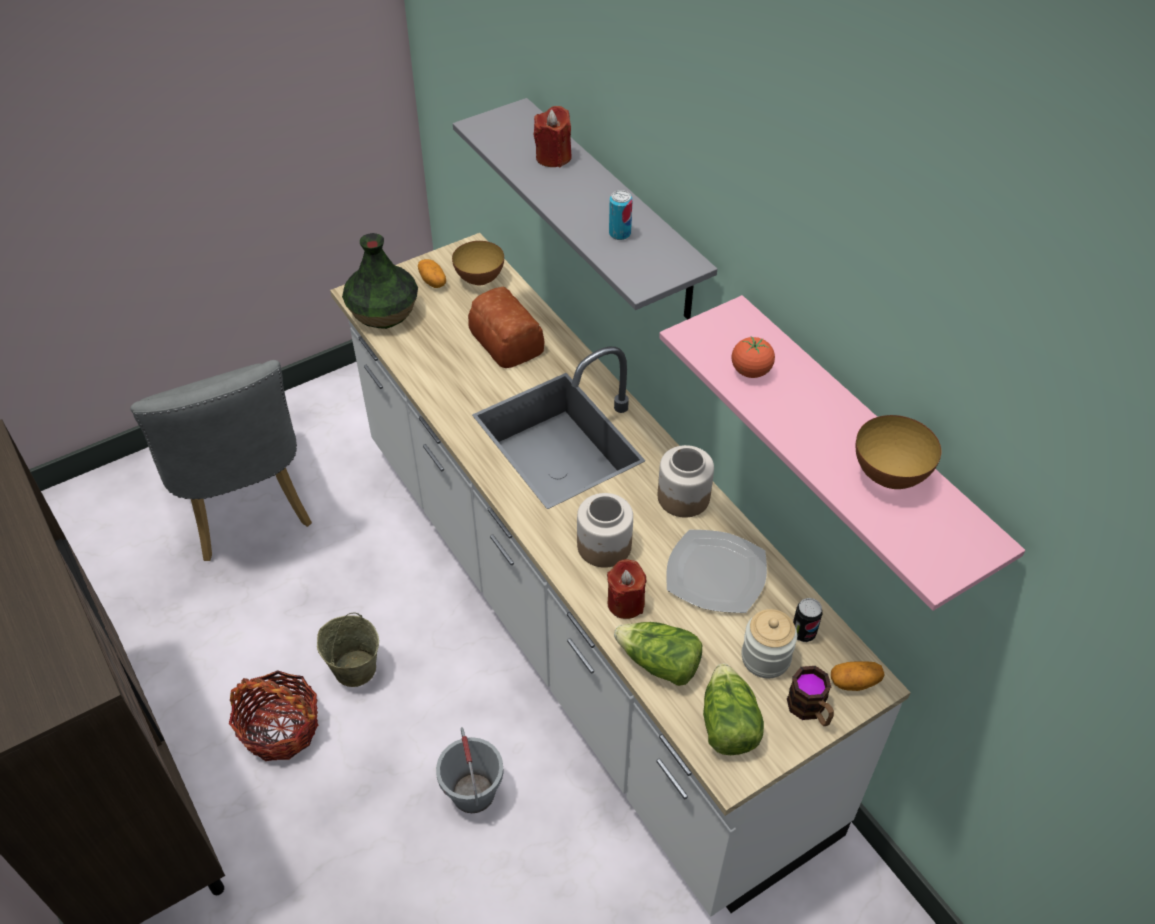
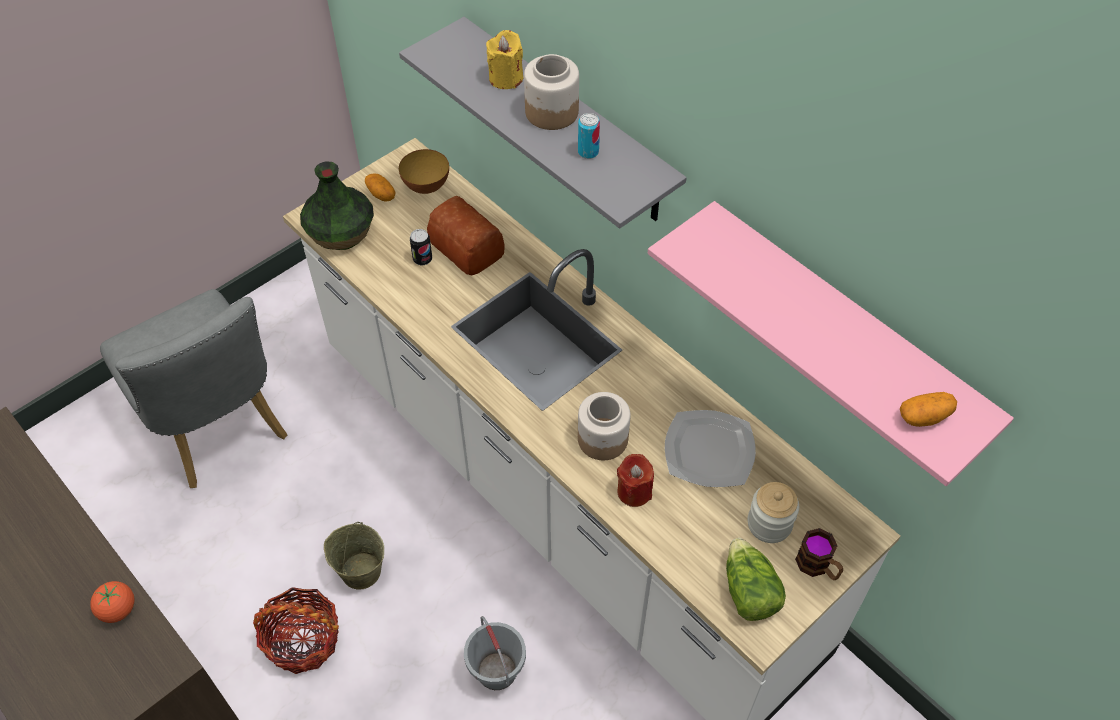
camera: 10 degrees left, 5 degrees up
red candle [534,106,572,167] -> yellow candle [486,30,523,89]
lettuce [614,622,702,686] -> none
jar [658,445,714,518] -> jar moved to [524,54,579,130]
tomato [732,336,775,378] -> tomato moved to [90,581,134,623]
can [793,598,823,642] -> can moved to [410,229,432,265]
potato [831,661,884,691] -> potato moved to [900,392,957,427]
bowl [855,415,941,489] -> none

